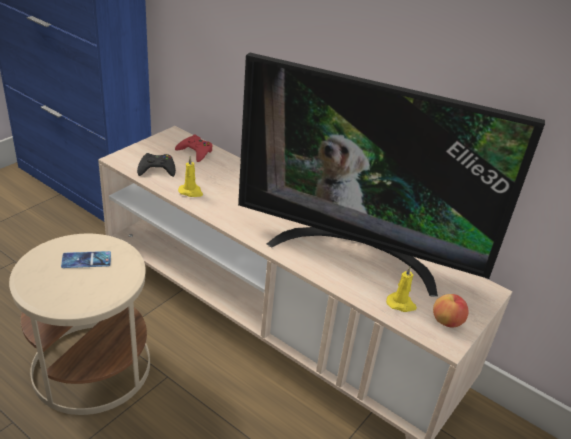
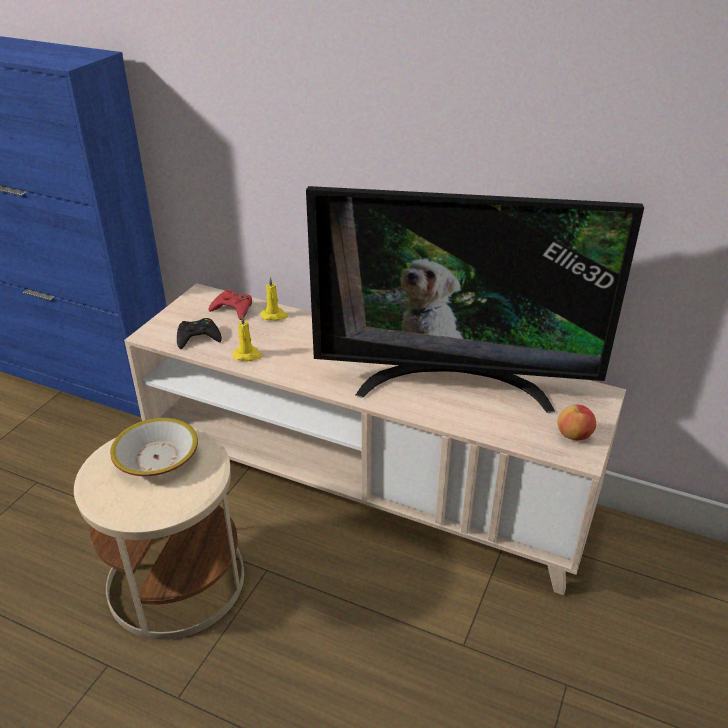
camera: 10 degrees left, 0 degrees up
phone [61,251,111,268] -> bowl [110,418,198,476]
yellow candle [386,266,417,312] -> yellow candle moved to [260,277,288,321]

